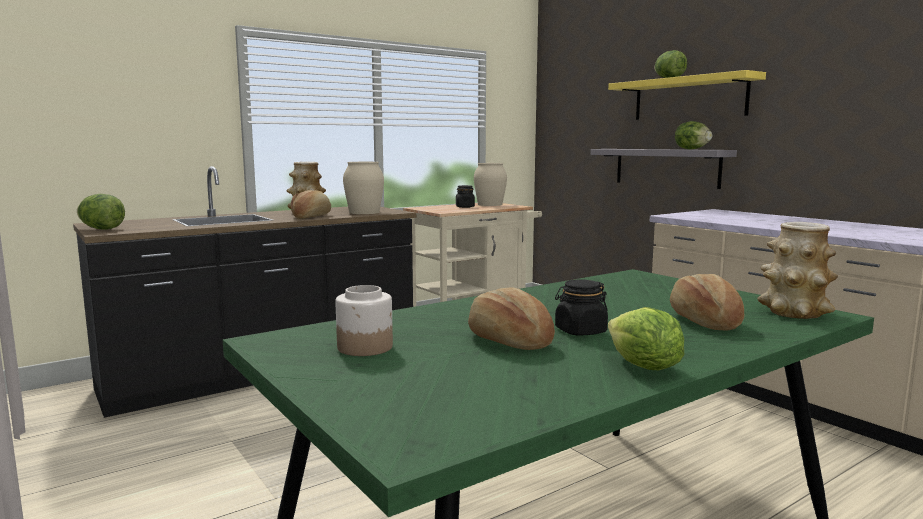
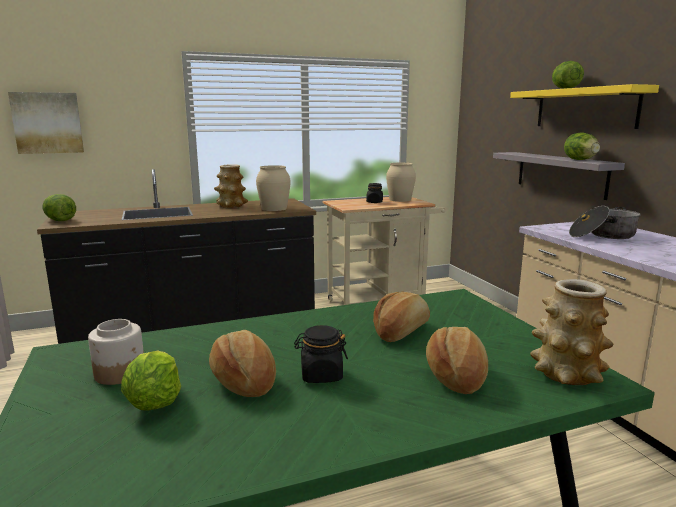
camera: 15 degrees right, 5 degrees up
bread [291,190,331,219] -> bread moved to [373,292,430,342]
lettuce [608,307,685,370] -> lettuce moved to [121,350,181,411]
none -> picture [8,92,84,154]
none -> cooking pot [569,206,641,239]

